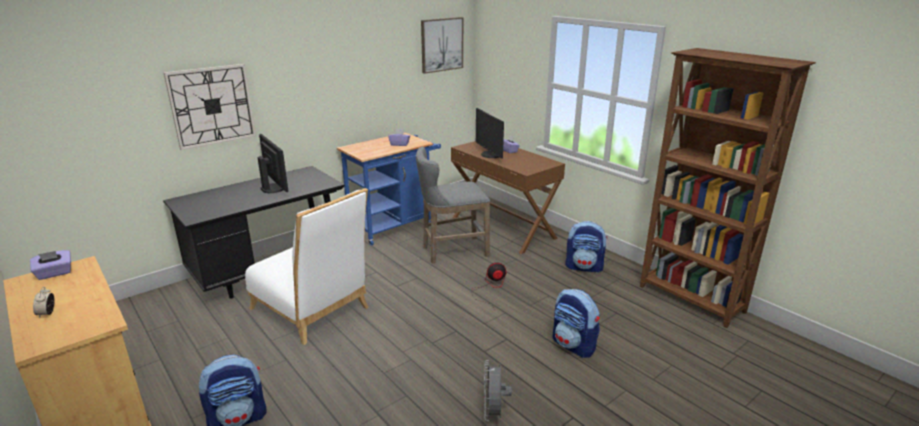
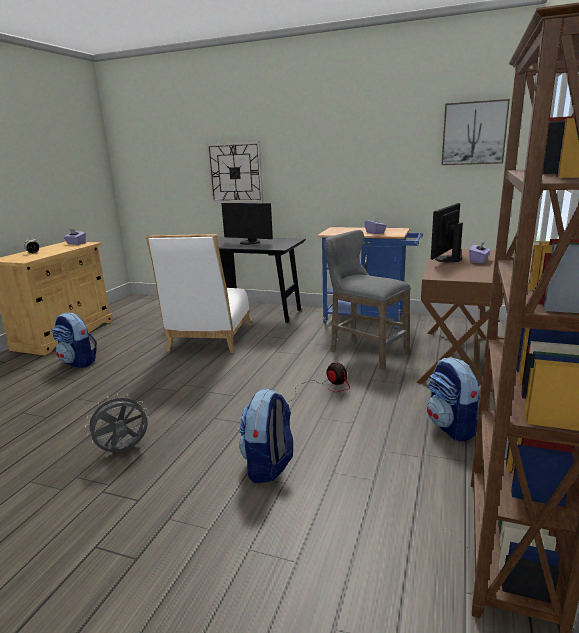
camera: 60 degrees right, 5 degrees down
monitor [257,134,288,193] -> monitor turned 90 degrees clockwise [221,203,273,245]

